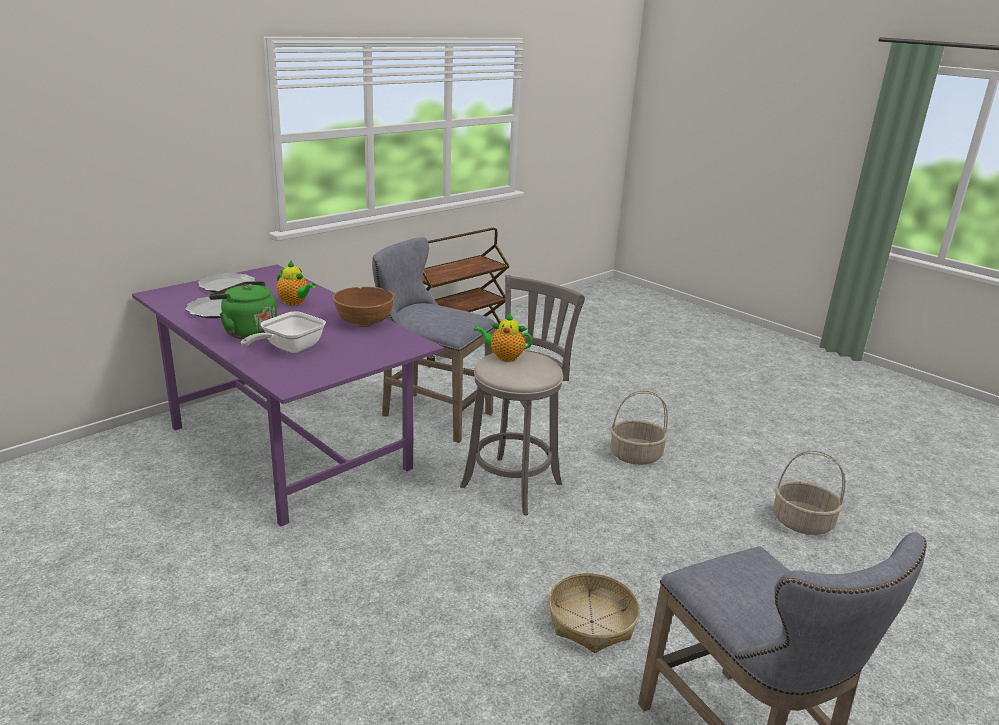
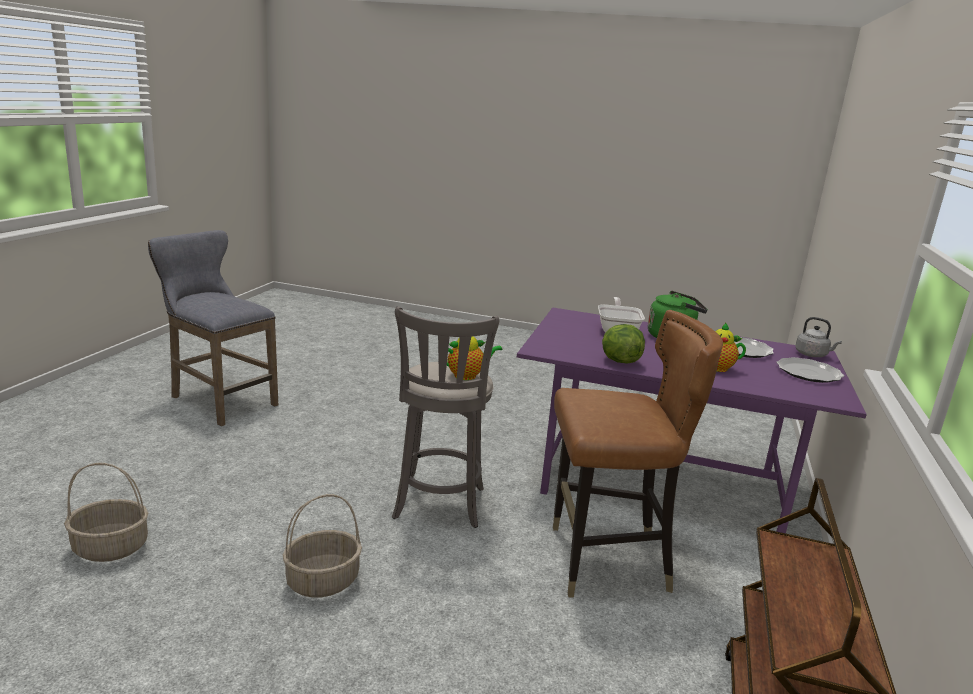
camera: 150 degrees right, 5 degrees down
brown bowl [333,287,394,327] -> lettuce [602,324,645,364]
grey stool [372,237,495,443] -> brown chair [553,310,723,598]
basket [549,573,640,653] -> none
none -> grey kettle [795,317,842,357]

